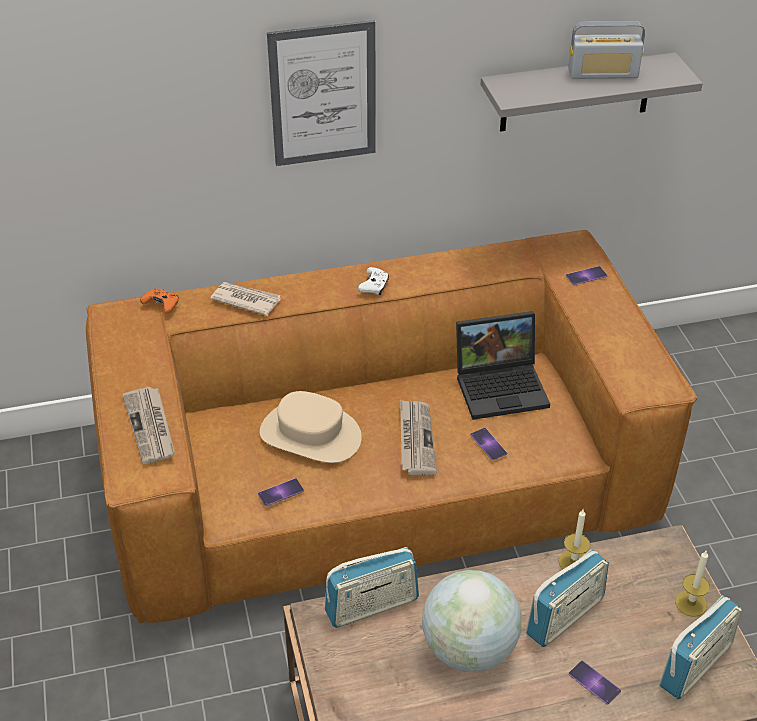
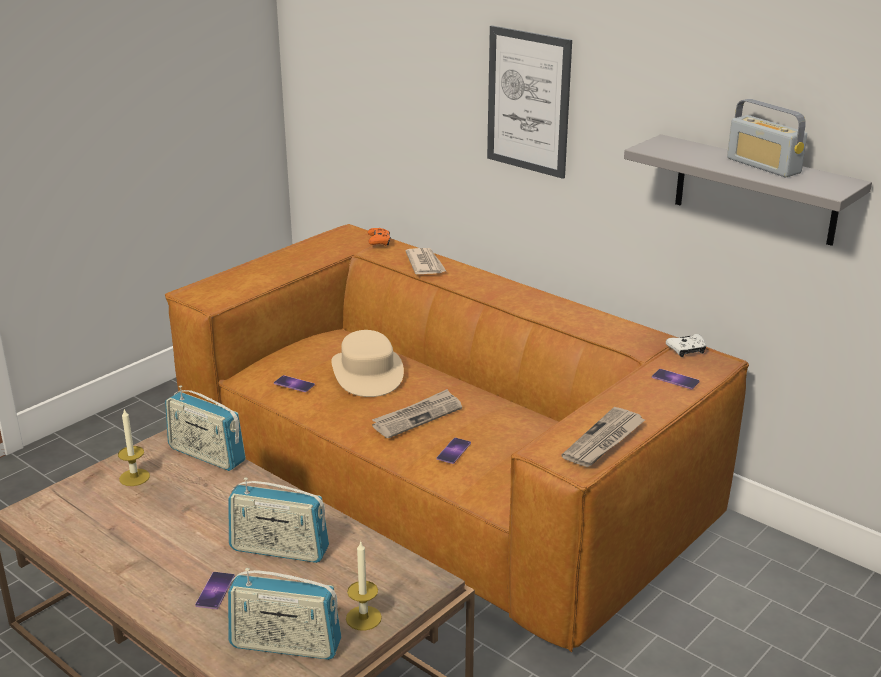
camera: 55 degrees right, 15 degrees down
newspaper [122,387,175,464] -> newspaper moved to [562,407,645,467]
white game controller [358,267,389,295] -> white game controller moved to [666,334,706,357]
globe [422,570,521,672] -> none
laptop [456,311,550,420] -> none
candle [559,509,590,569] -> candle moved to [118,408,150,486]

